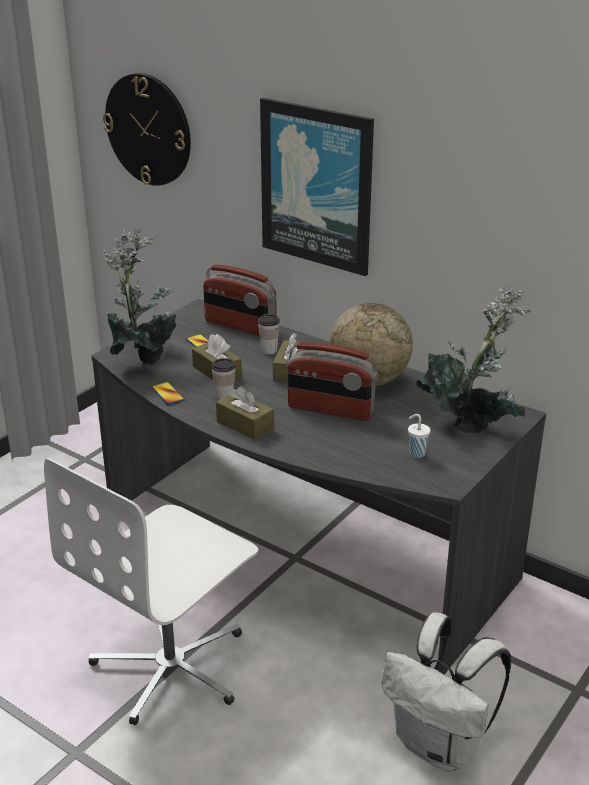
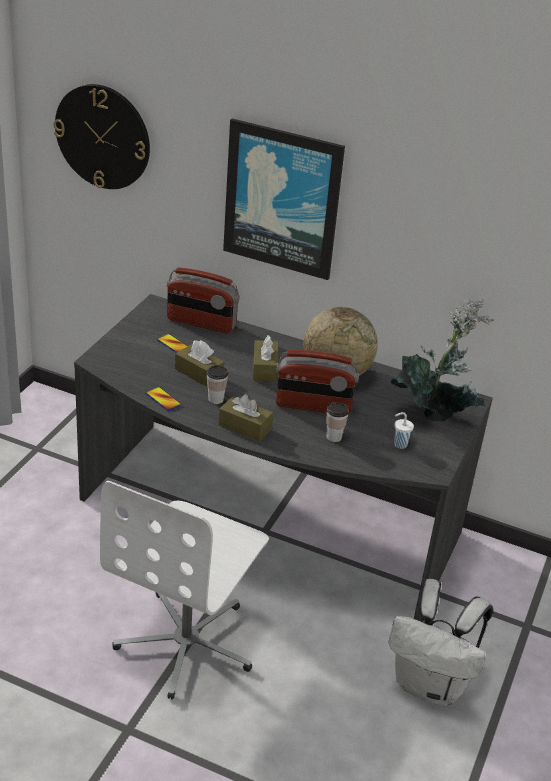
camera: 15 degrees left, 5 degrees up
potted plant [101,227,177,365] -> none
cup [258,314,280,354] -> cup moved to [326,402,349,442]

